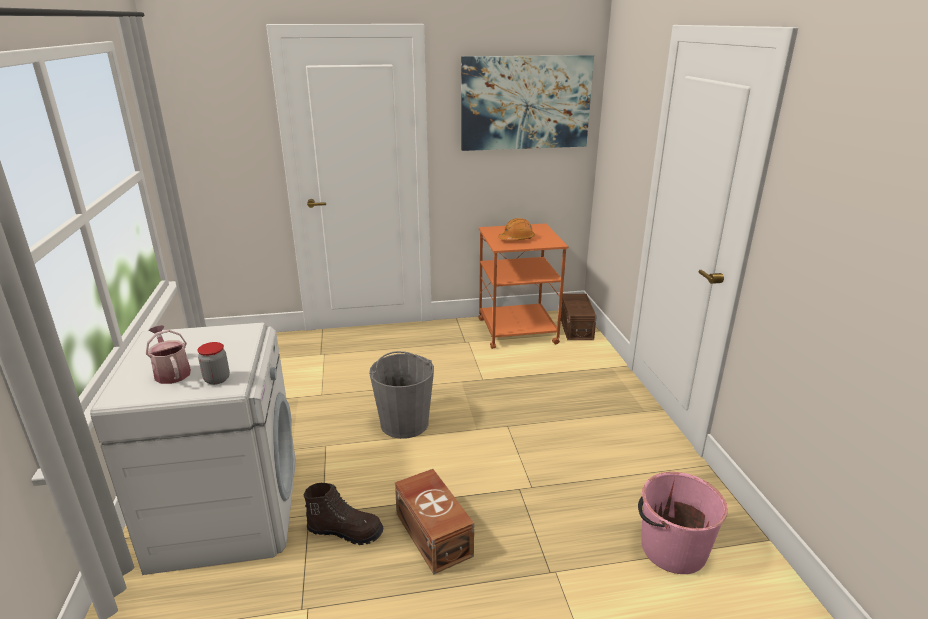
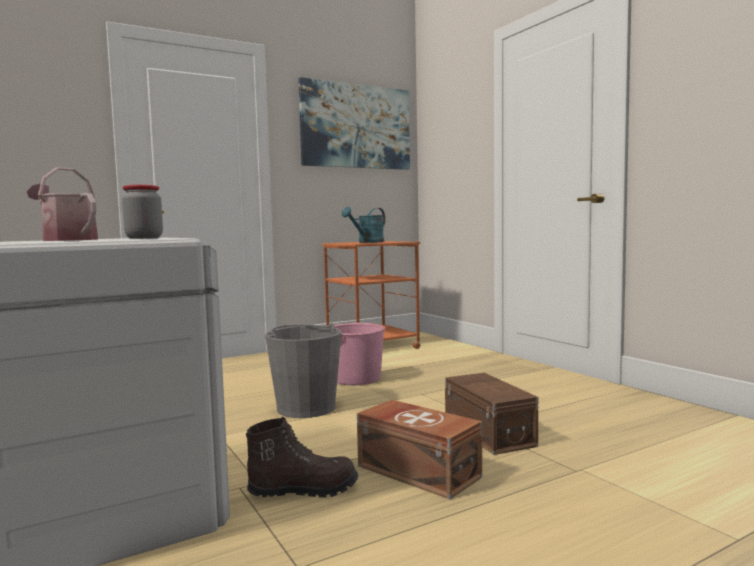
camera: 20 degrees left, 20 degrees down
orange hard hat [498,218,535,241] -> turquoise watering can [342,207,385,243]
brown storage box [561,294,597,340] -> brown storage box moved to [445,373,538,455]
pink bucket [638,472,728,574] -> pink bucket moved to [333,323,385,385]

